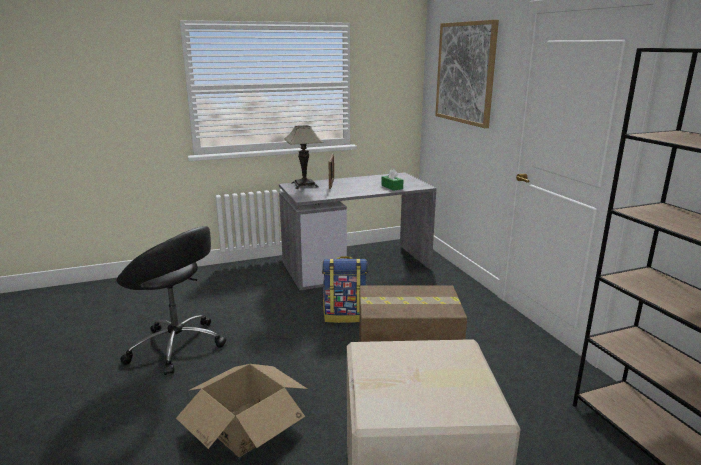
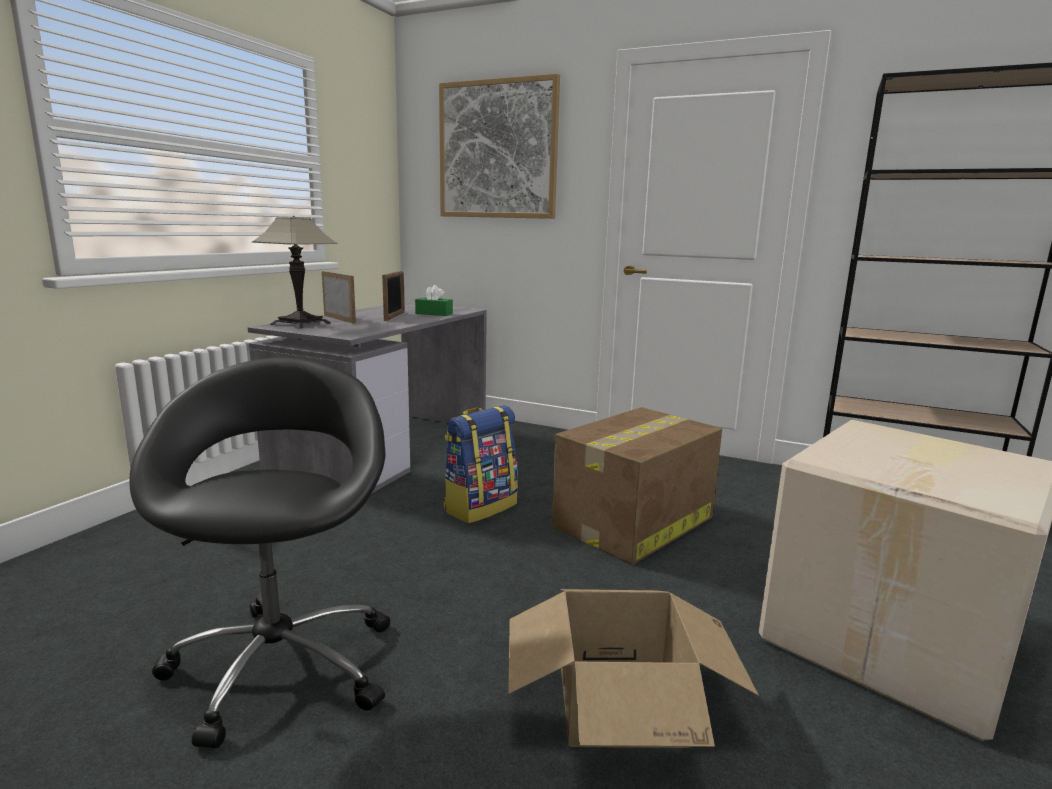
camera: 45 degrees left, 5 degrees down
black office chair [117,226,226,375] -> black office chair turned 75 degrees counterclockwise [130,357,390,748]
none -> picture frame [382,271,405,321]

